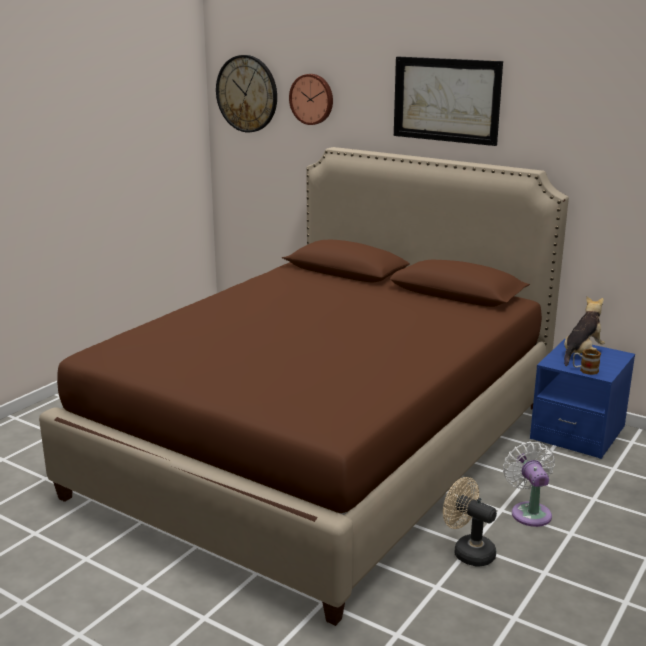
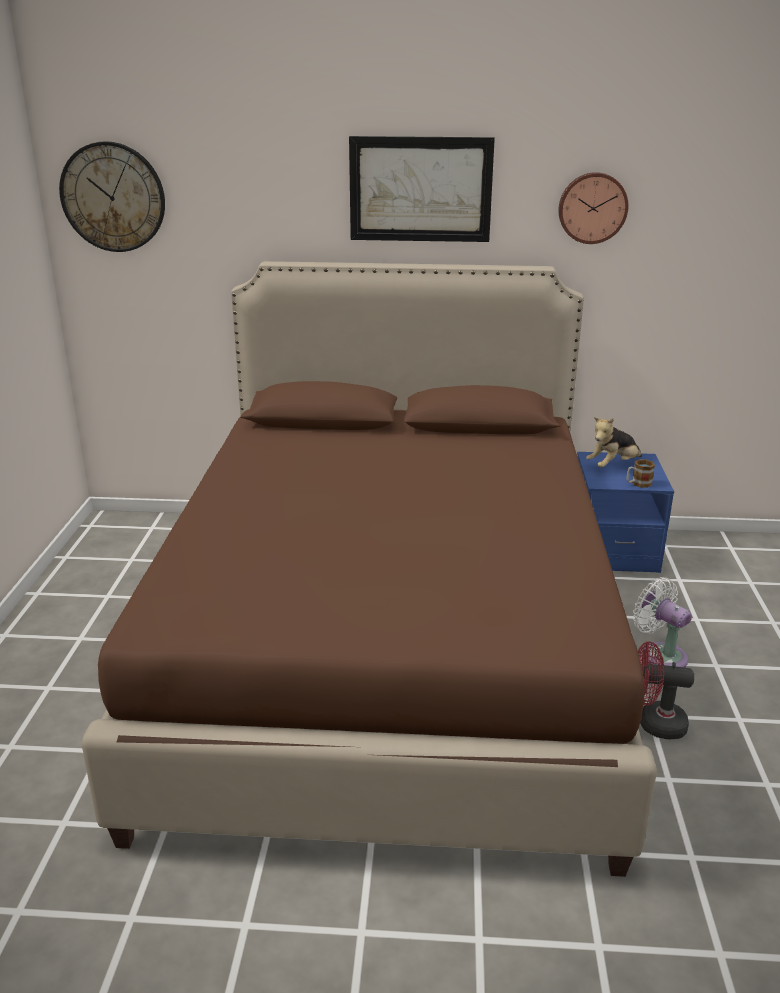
camera: 30 degrees left, 5 degrees up
wall clock [289,74,333,125] -> wall clock moved to [558,172,629,244]
beige fan [443,477,497,567] -> red fan [638,641,694,739]
plush toy [564,297,605,366] -> plush toy turned 135 degrees counterclockwise [586,417,642,468]

